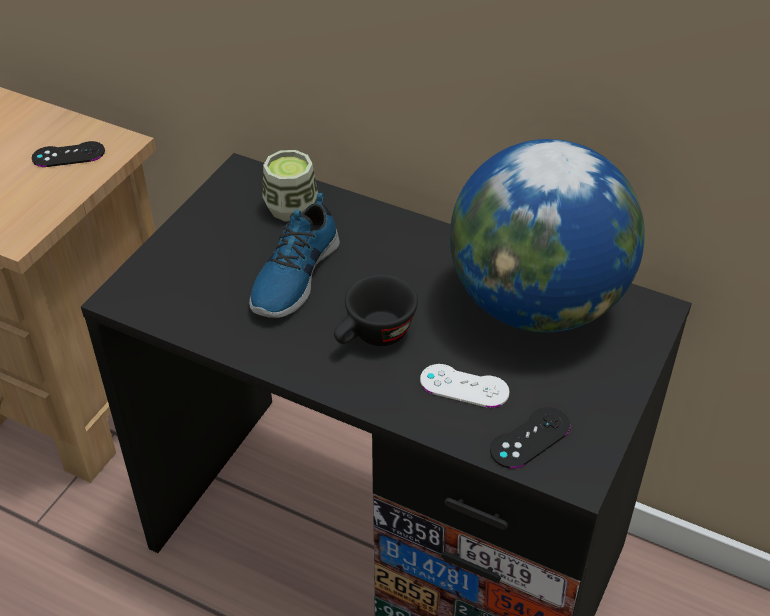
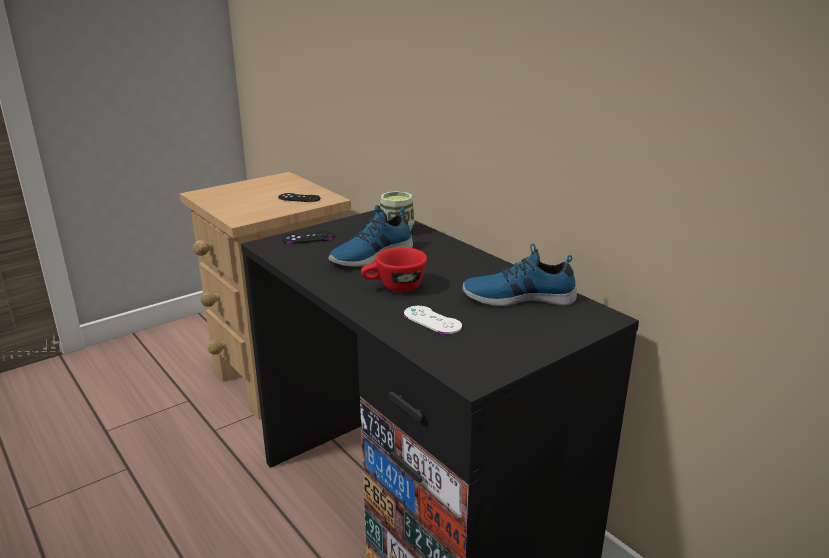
camera: 25 degrees right, 20 degrees down
black cup [334,274,418,346] -> red cup [361,247,427,292]
globe [450,139,645,333] -> shoe [462,243,577,306]
black game controller [490,407,570,469] -> black game controller moved to [282,231,335,244]

